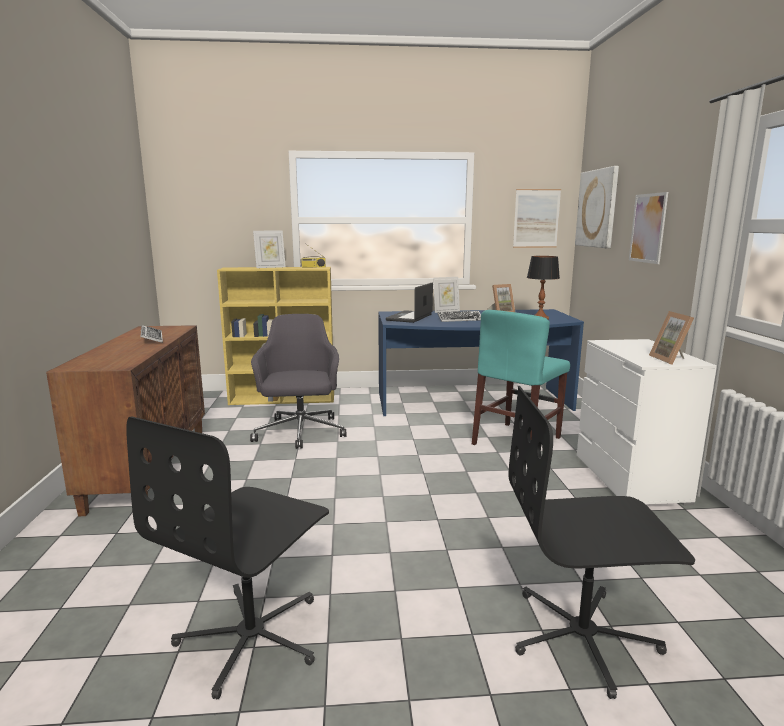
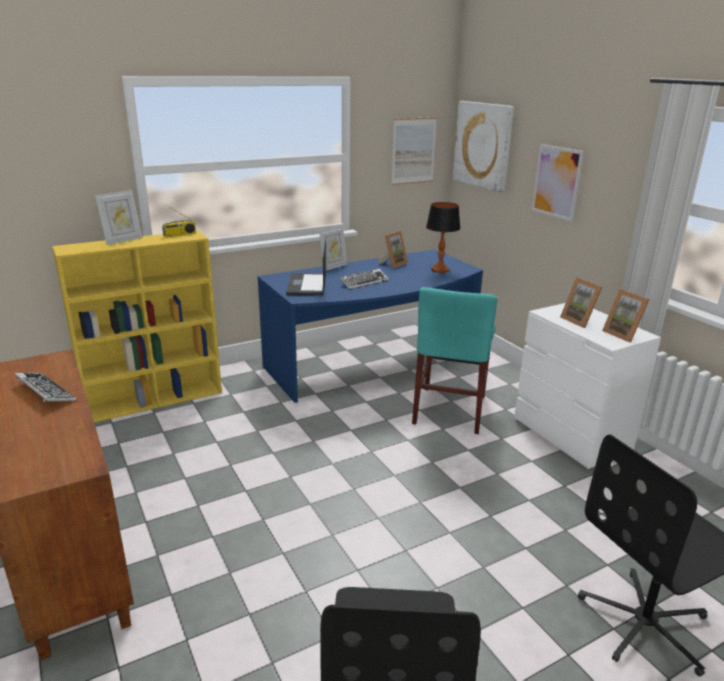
camera: 25 degrees left, 10 degrees up
grey office chair [250,314,346,449] -> none
none -> picture frame [560,277,602,328]

